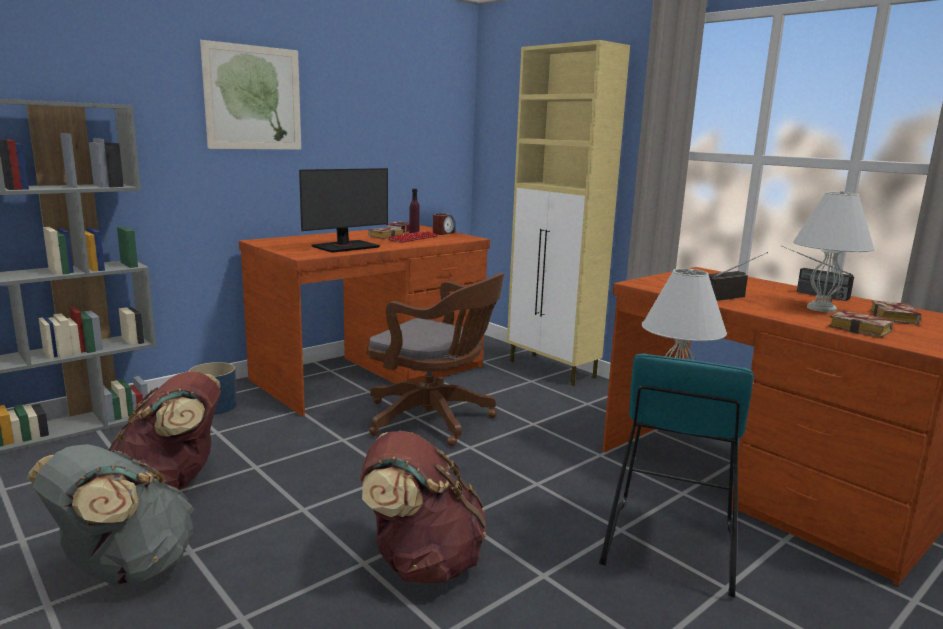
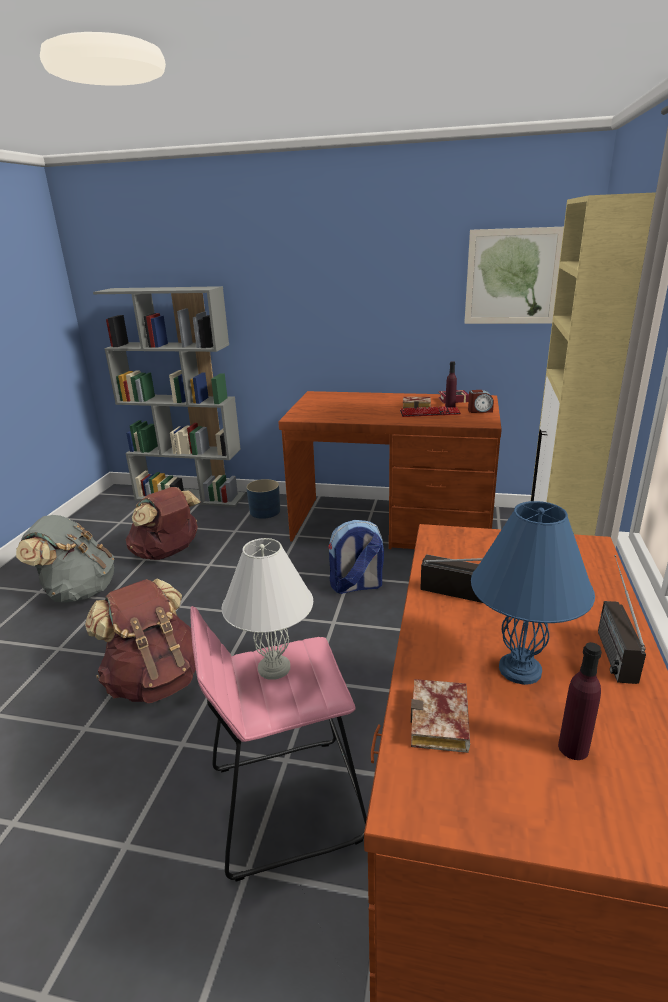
camera: 55 degrees right, 10 degrees up
picture [200,40,301,150] -> picture moved to [464,227,564,324]
monitor [299,168,388,253] -> none
brown office chair [367,273,504,446] -> backpack [328,520,384,594]
turquoise stool [599,353,754,597] -> pink stool [190,606,367,882]
white table lamp [793,190,875,313] -> blue table lamp [471,501,595,685]
book [870,300,921,325] -> purple bottle [558,642,602,760]

